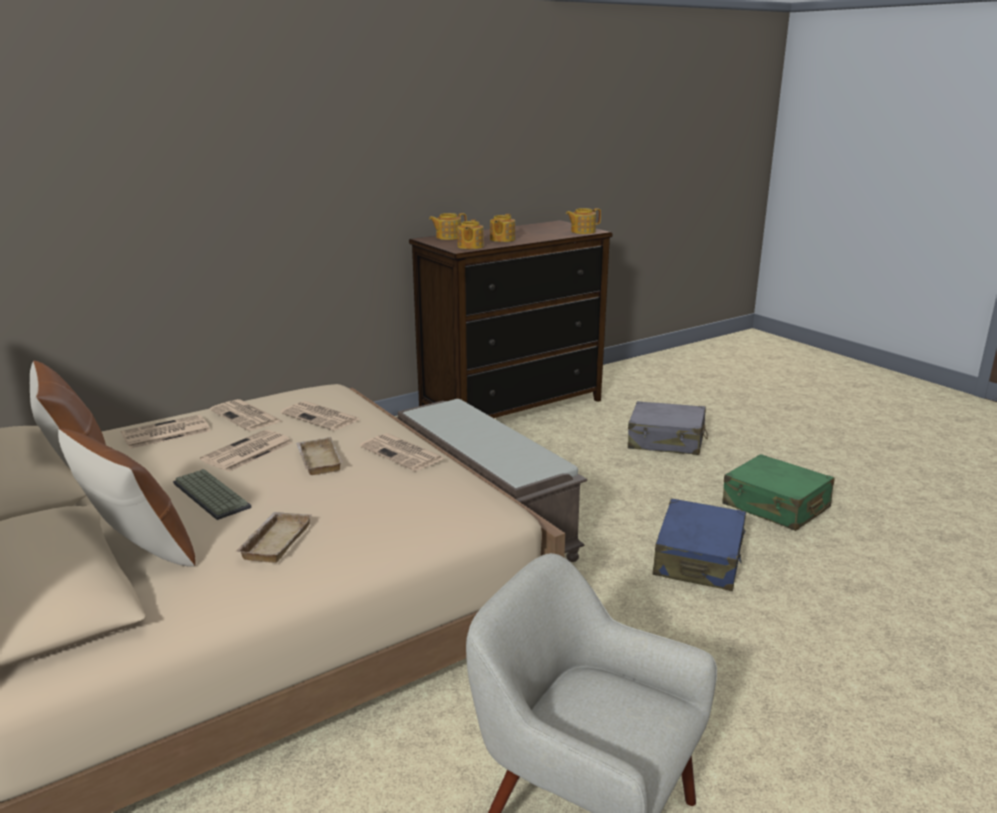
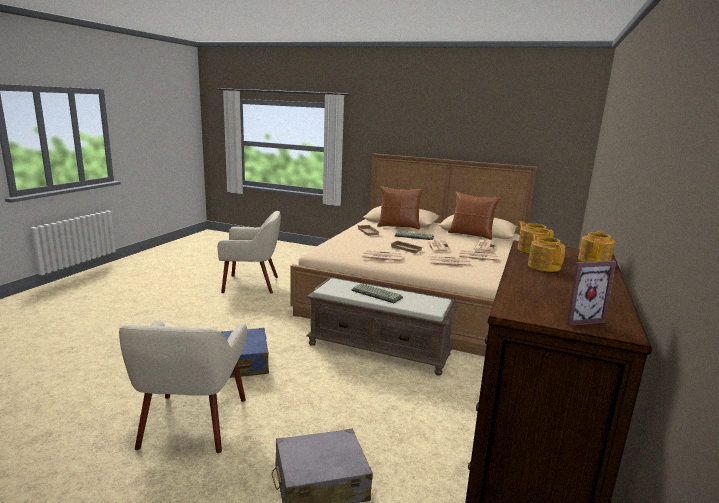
camera: 145 degrees right, 5 degrees down
teapot [566,208,601,234] -> none
green suitcase [723,454,835,531] -> beige armchair [119,320,247,453]
none -> keyboard [351,283,403,303]
none -> picture frame [567,260,616,326]

